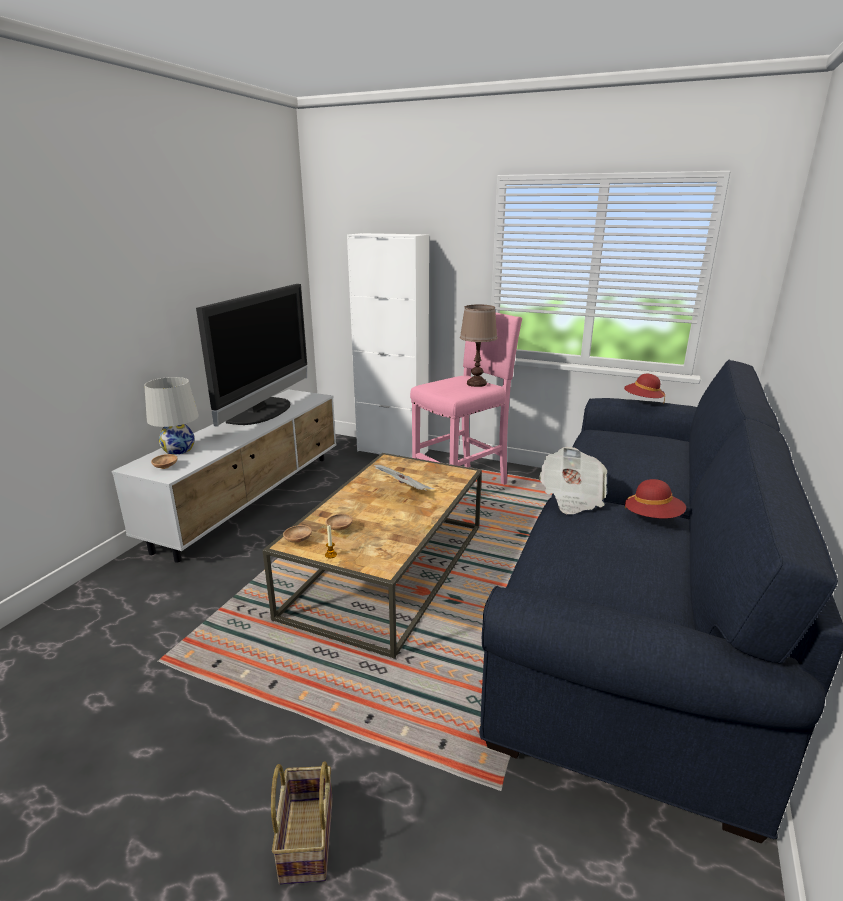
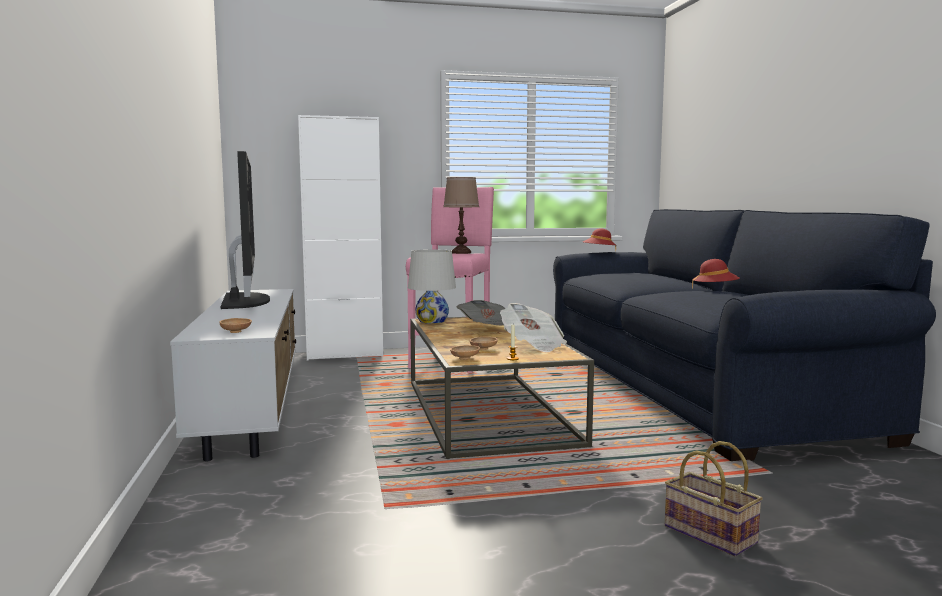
camera: 35 degrees left, 15 degrees down
white table lamp [144,377,199,455] -> white table lamp moved to [408,249,456,323]
newspaper [539,447,607,514] -> newspaper moved to [500,303,567,352]

